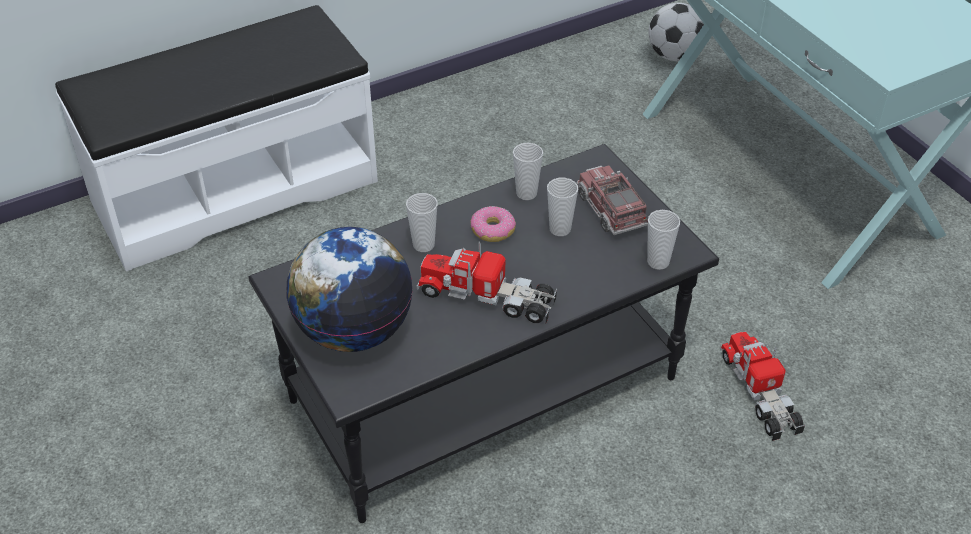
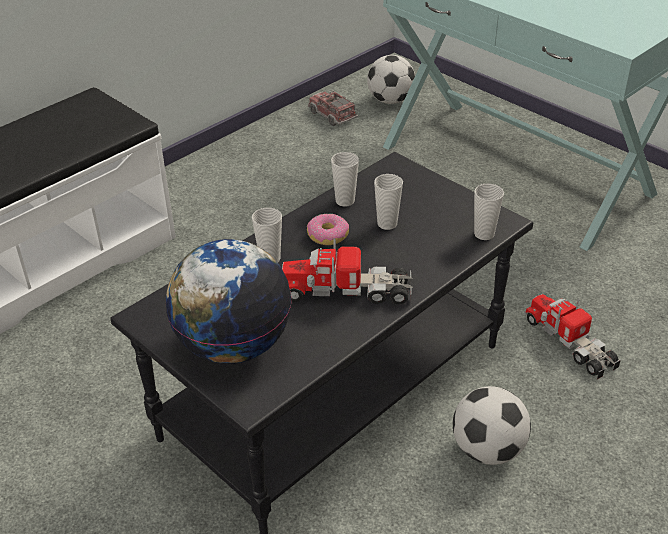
camera: 15 degrees left, 5 degrees down
toy truck [576,166,648,235] -> toy truck moved to [308,90,358,126]
none -> football [453,386,531,465]

